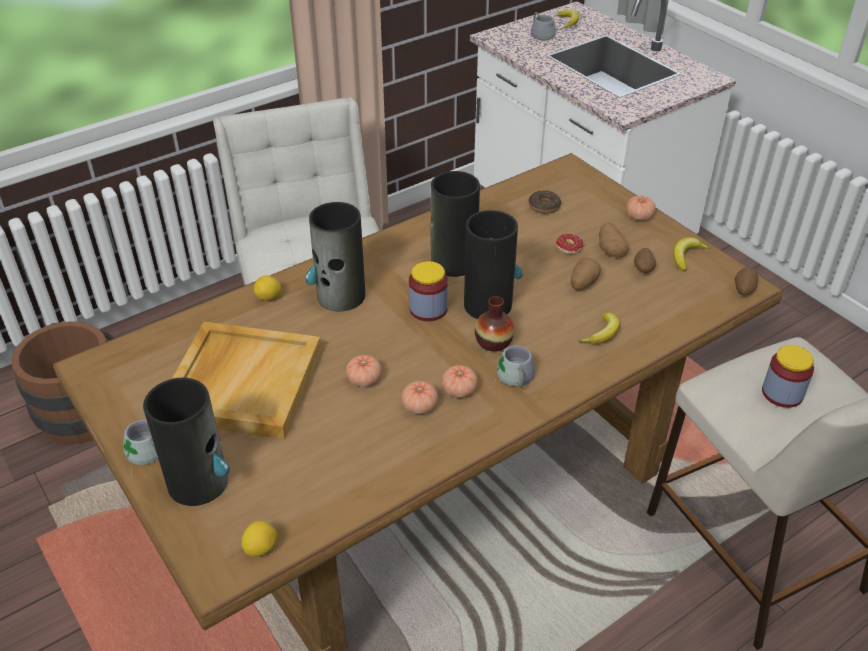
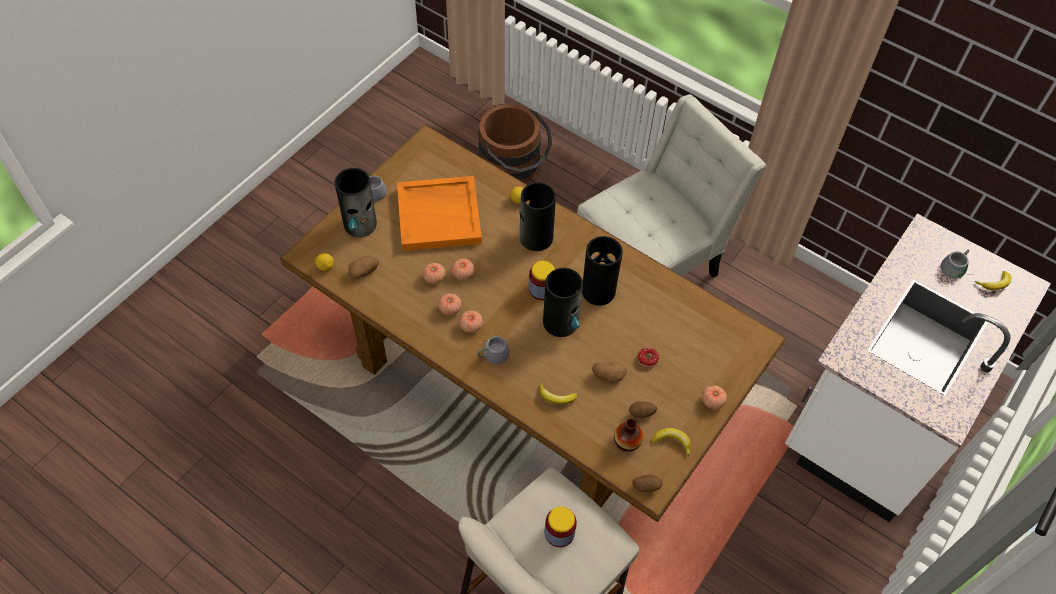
camera: 70 degrees right, 15 degrees up
beige tray [172,322,321,439] -> orange tray [397,176,482,251]
vase [475,296,514,352] -> vase moved to [614,419,643,452]
donut [529,190,561,214] -> none
potato [599,223,628,257] -> potato moved to [348,256,379,279]
none -> tomato [422,263,446,284]

